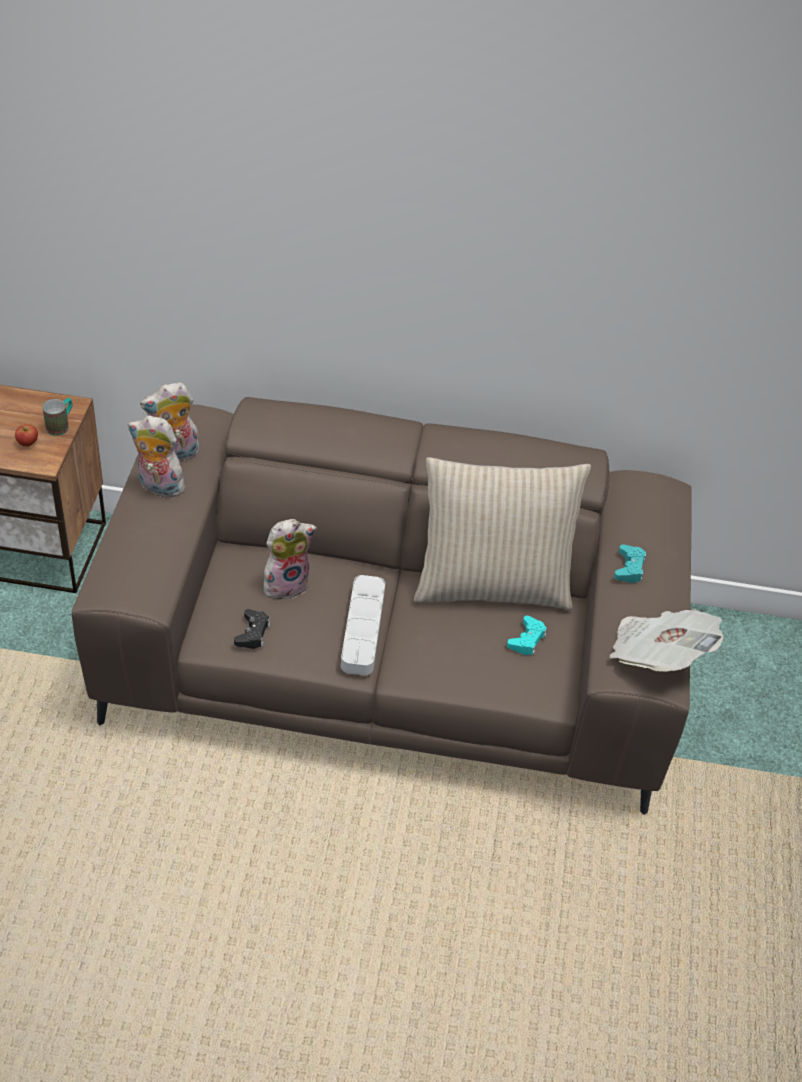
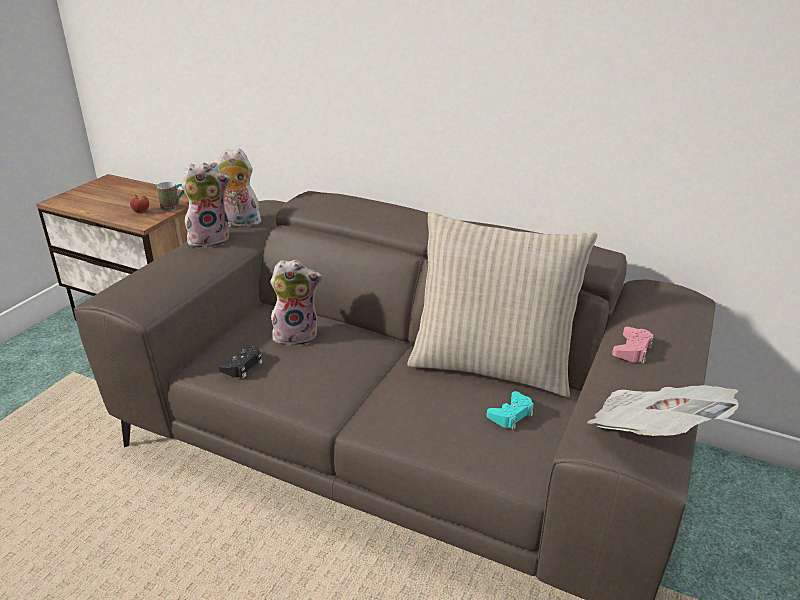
camera: 20 degrees right, 15 degrees down
plush toy [128,415,185,498] -> plush toy turned 120 degrees clockwise [181,163,230,248]
grey tray [341,575,385,676] -> none
turquoise game controller [614,544,646,583] -> pink game controller [612,327,654,363]

